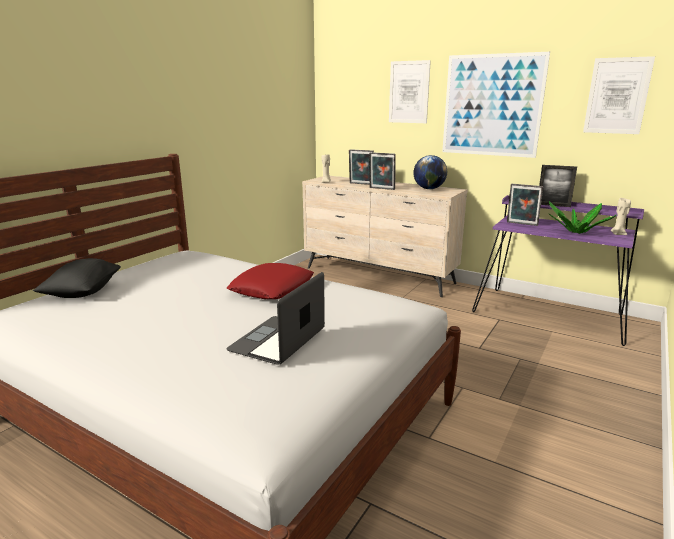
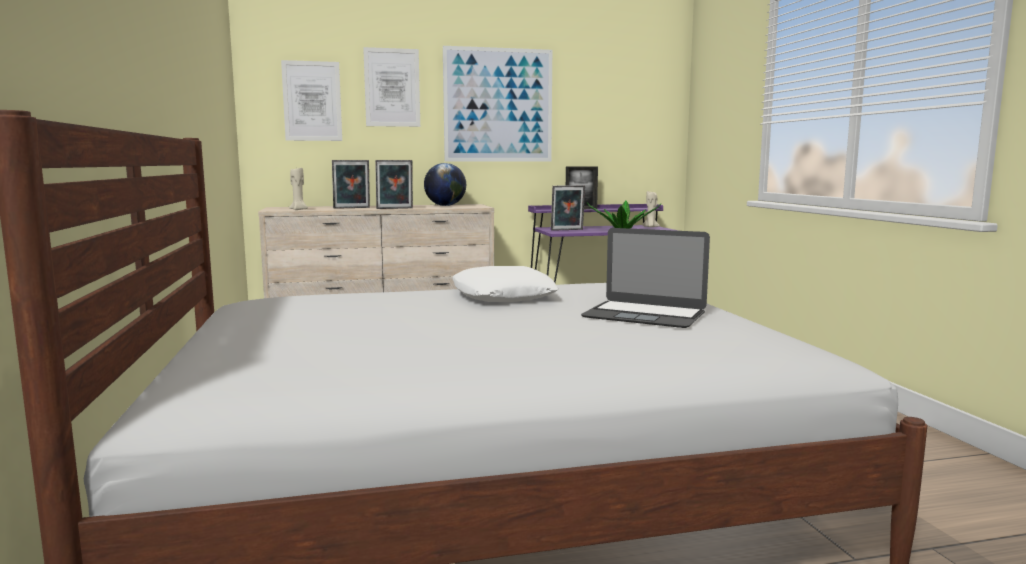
camera: 45 degrees left, 10 degrees down
black pillow [33,258,121,298] -> none
laptop [226,272,325,365] -> laptop turned 45 degrees counterclockwise [581,228,710,328]
red pillow [227,263,314,299] -> white pillow [452,266,558,302]
picture [583,56,655,134] -> picture moved to [281,60,342,141]

